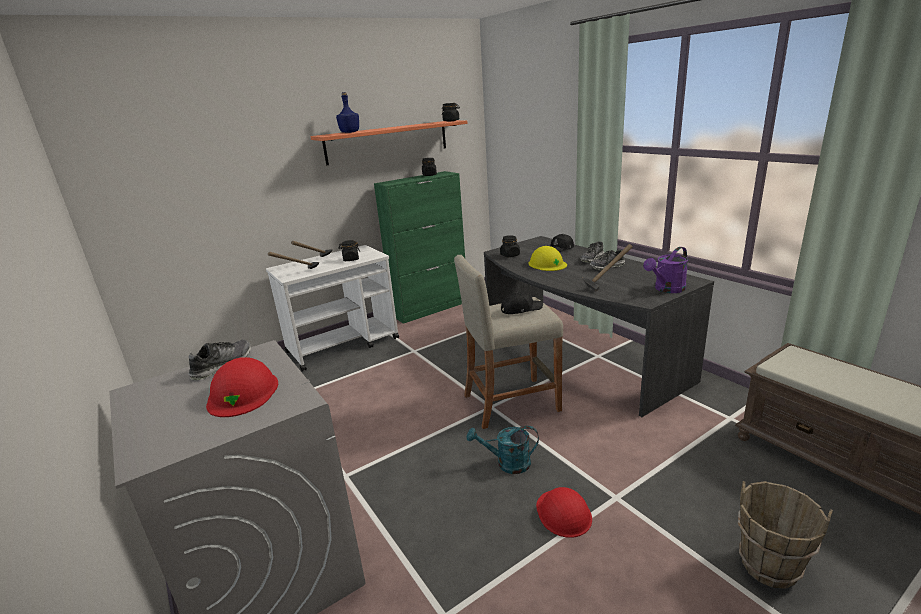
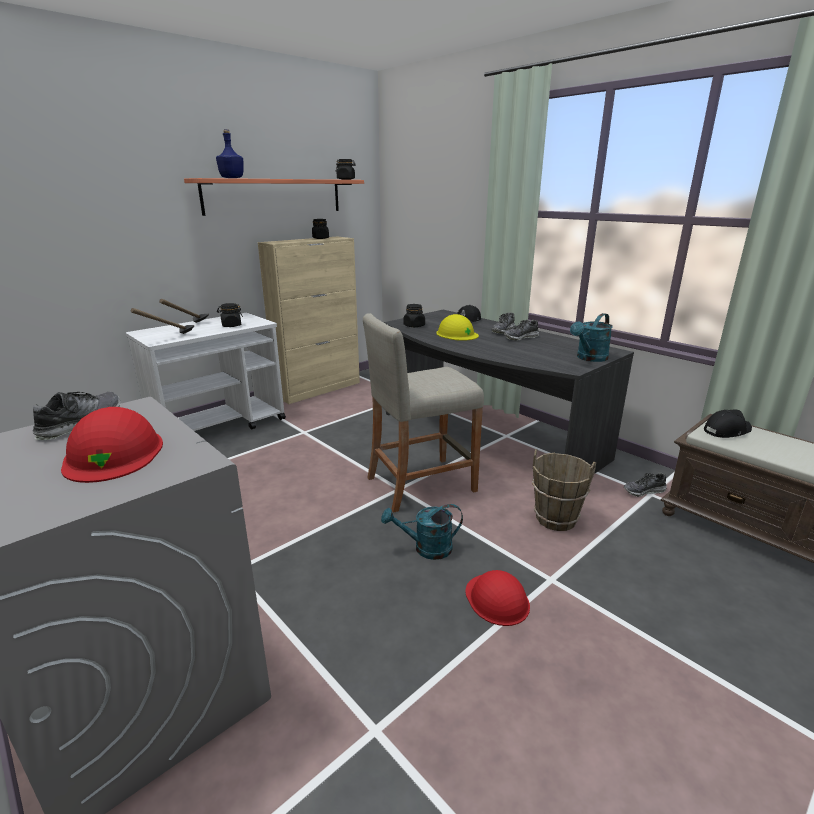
camera: 10 degrees left, 0 degrees up
green cabinet [374,171,465,324] -> beige cabinet [258,237,360,404]
black cap [501,291,543,314] -> black cap moved to [704,410,752,438]
hammer [582,244,633,291] -> none
purple watering can [643,247,688,293] -> turquoise watering can [570,313,613,362]
brown bucket [738,481,833,589] -> brown bucket moved to [532,449,596,531]
none -> shoe [624,472,667,497]

